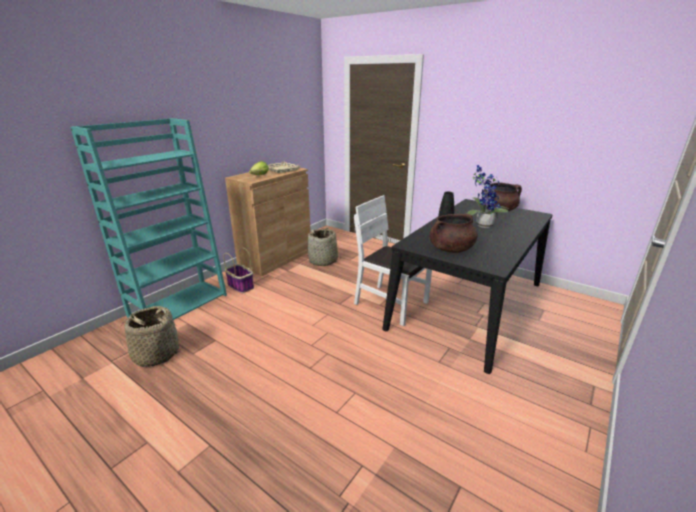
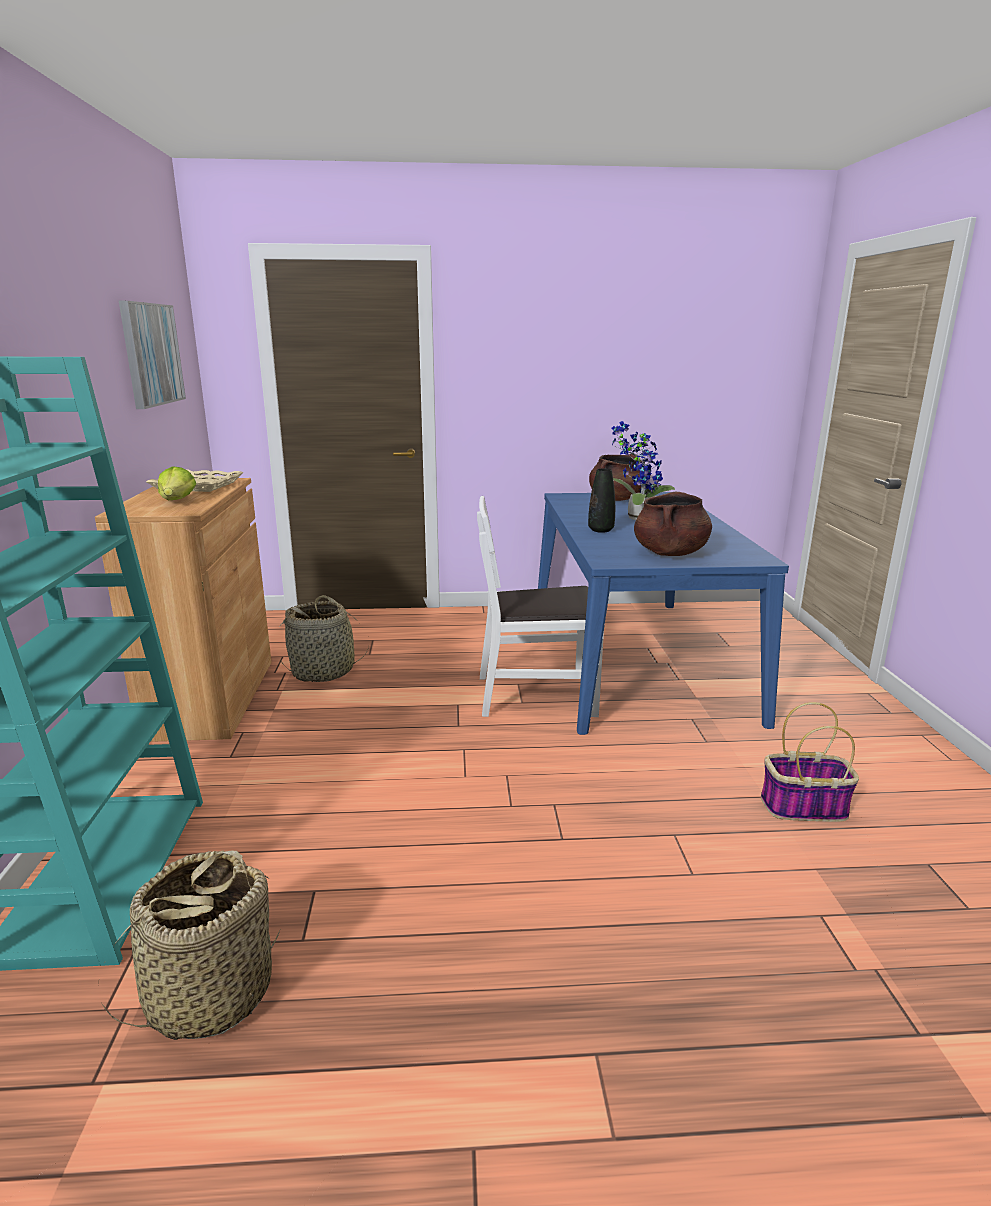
camera: 40 degrees left, 5 degrees down
basket [223,247,254,293] -> basket moved to [761,702,859,822]
black dining table [382,199,553,374] -> blue dining table [538,492,789,735]
none -> picture [119,301,186,409]

